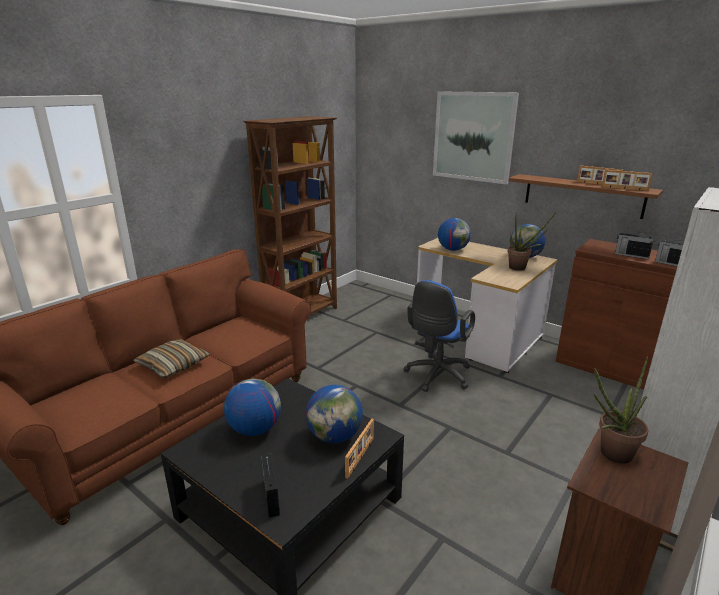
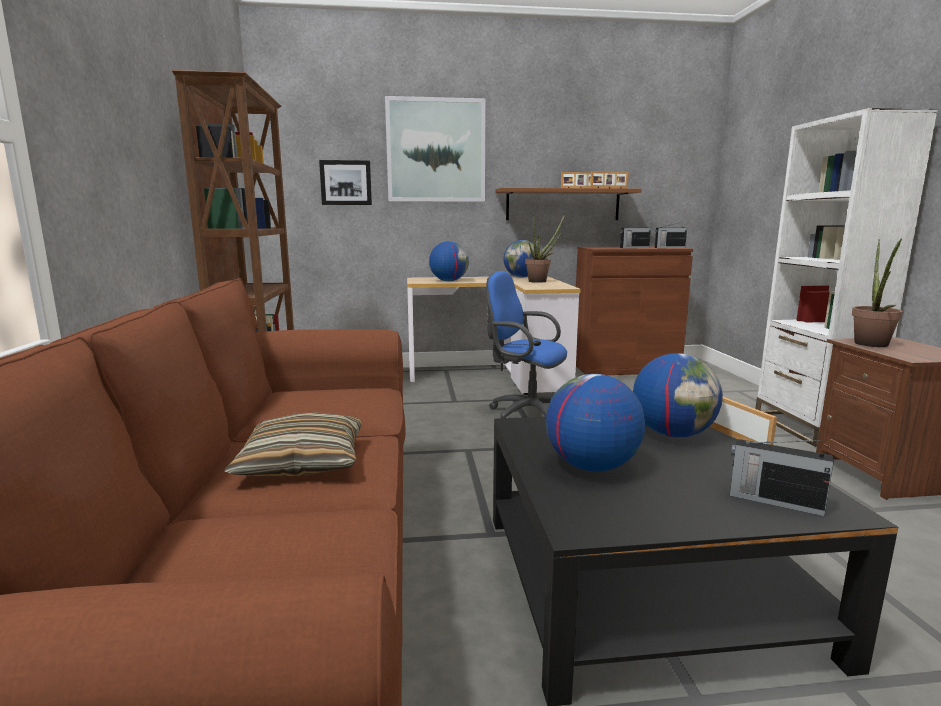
camera: 45 degrees left, 10 degrees down
blue office chair [404,280,475,392] -> blue office chair turned 135 degrees clockwise [486,271,567,418]
none -> picture [319,160,372,205]

